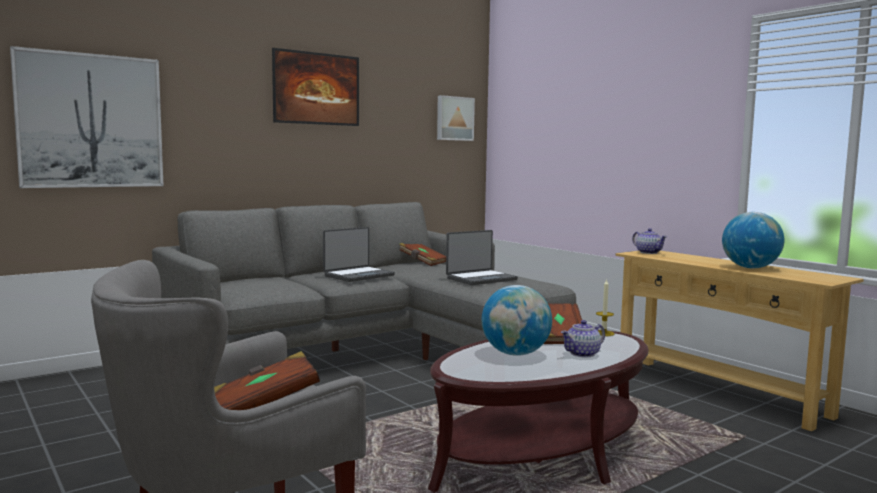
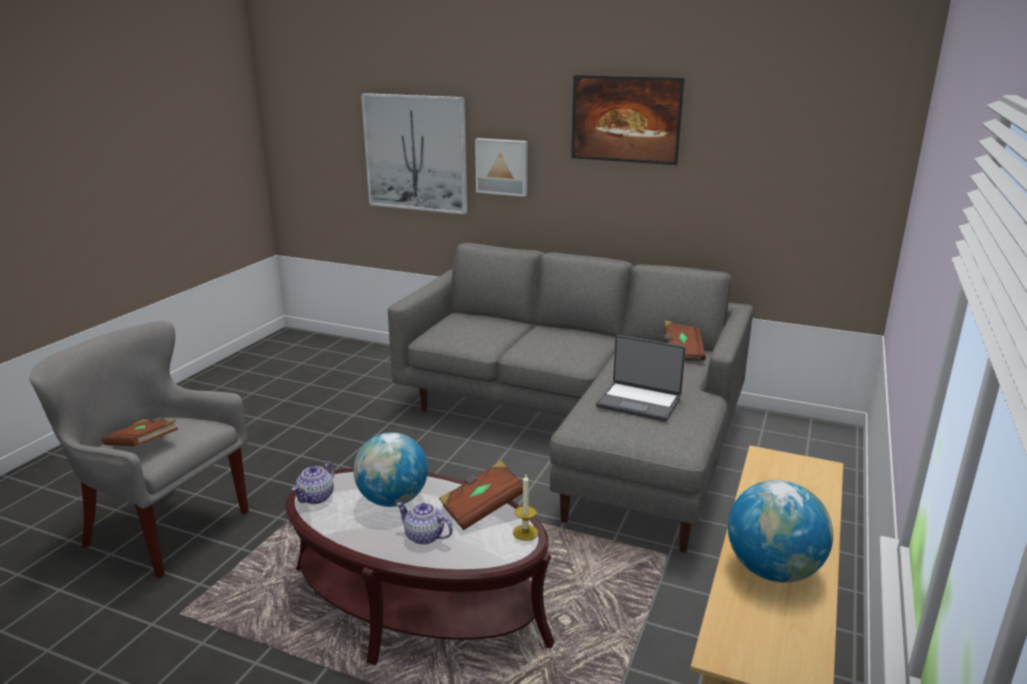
camera: 60 degrees right, 15 degrees up
laptop [323,227,395,282] -> none
picture [437,95,475,141] -> picture moved to [475,138,527,197]
teapot [632,228,667,254] -> teapot moved to [292,461,335,504]

